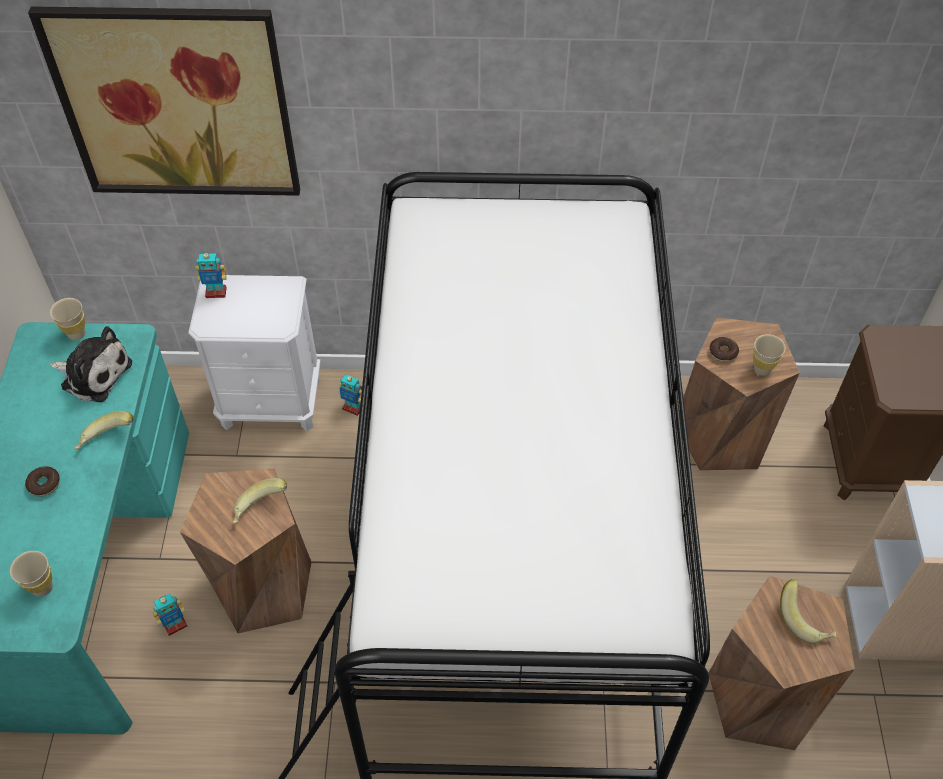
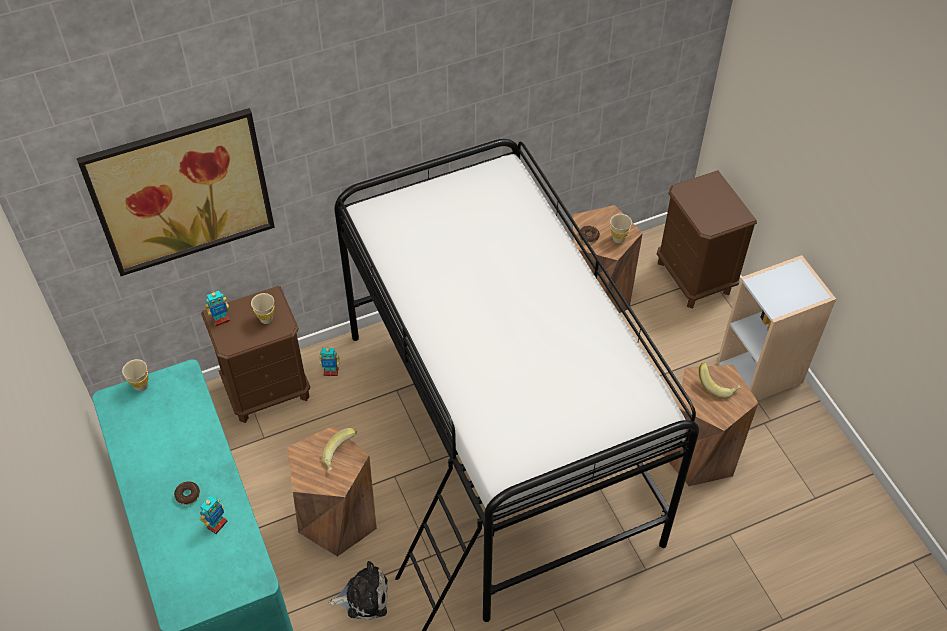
camera: 25 degrees left, 0 degrees up
beige cup [10,551,53,597] -> beige cup moved to [251,293,275,324]
plush toy [50,326,132,402] -> plush toy moved to [329,561,388,620]
banana [74,411,134,449] -> none
toy robot [152,593,187,636] -> toy robot moved to [200,496,227,534]
white nightstand [188,275,321,432] -> brown nightstand [201,286,310,423]

